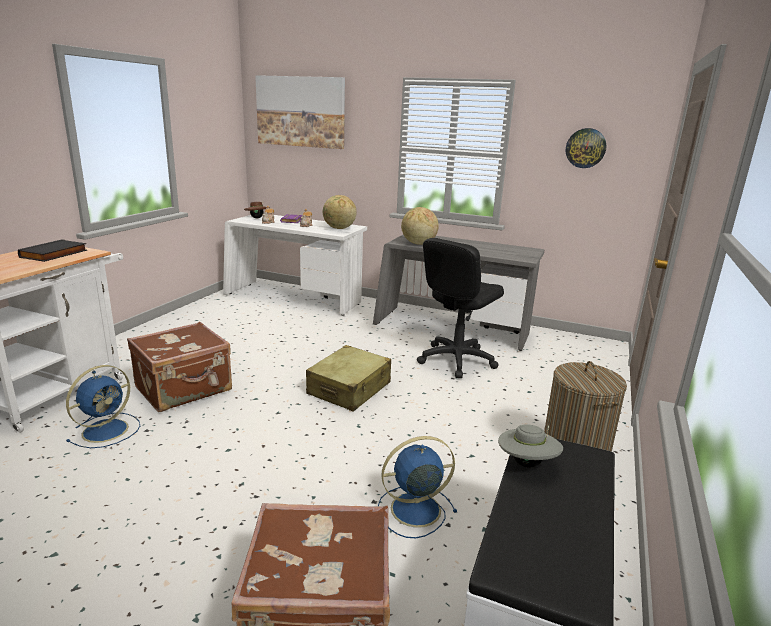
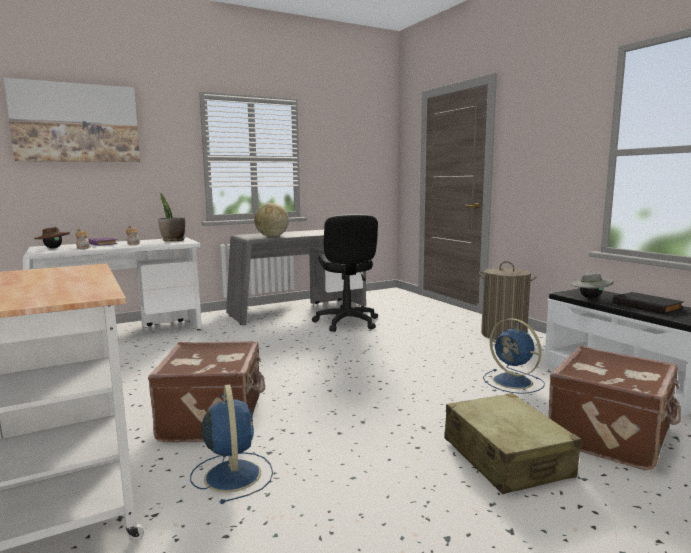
camera: 50 degrees left, 10 degrees down
black book [18,239,87,262] -> black book moved to [613,292,684,314]
beige suitcase [306,345,391,412] -> beige suitcase moved to [444,393,581,494]
globe [323,195,357,229] -> potted plant [158,193,185,242]
blue fan [378,436,457,538] -> blue fan turned 60 degrees counterclockwise [483,319,545,394]
wall clock [566,128,607,168] -> none

